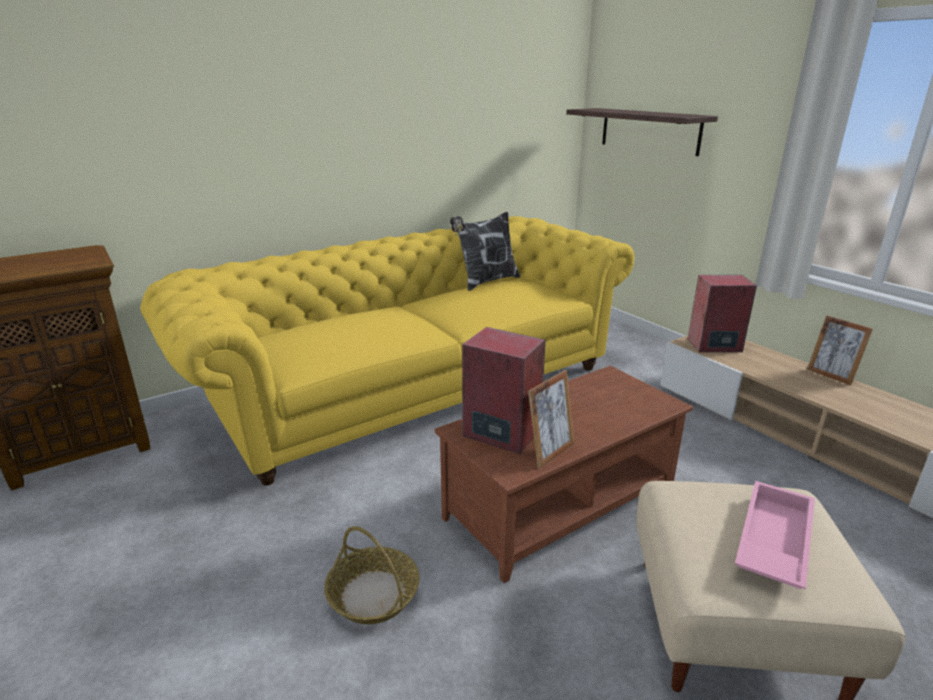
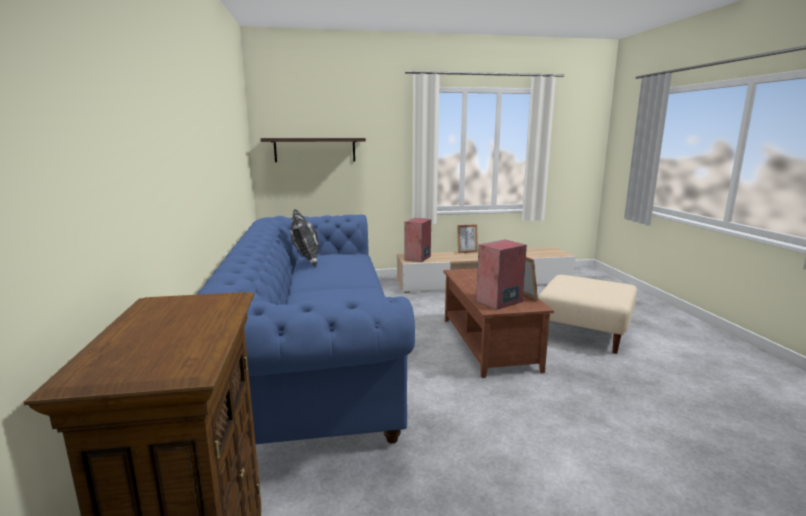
camera: 65 degrees left, 10 degrees down
yellow sofa [140,216,635,486] -> blue sofa [196,214,415,444]
basket [324,526,420,624] -> none
pink tray [735,481,815,589] -> none

